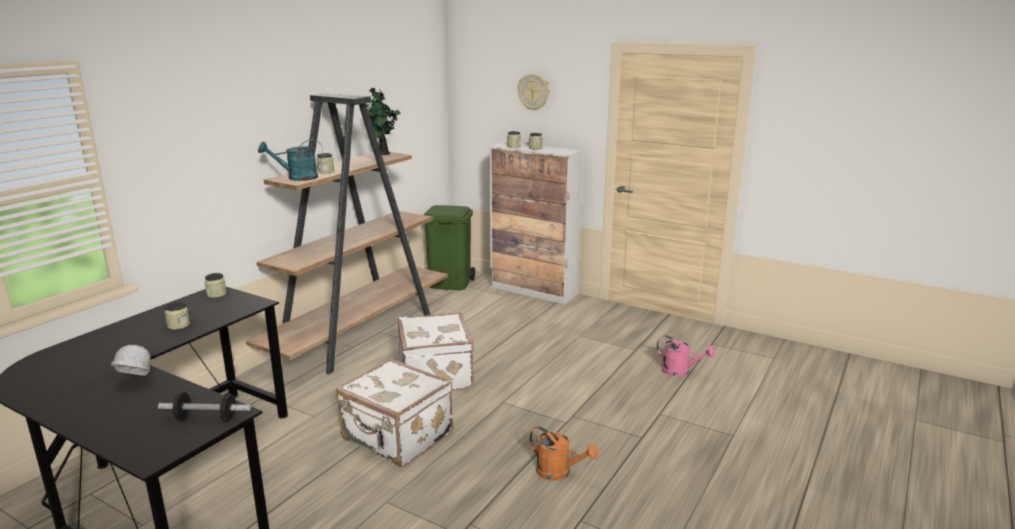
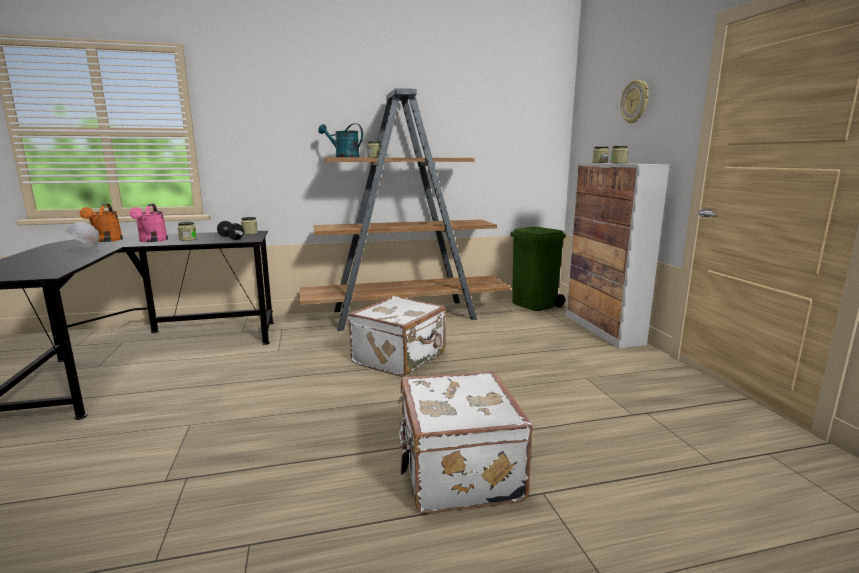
camera: 45 degrees right, 5 degrees down
dumbbell [158,392,251,422] -> dumbbell moved to [217,221,244,240]
white suitcase [336,359,453,467] -> white suitcase moved to [398,371,533,513]
potted plant [364,87,401,155] -> none
orange watering can [529,427,598,481] -> orange watering can moved to [80,204,123,242]
pink watering can [657,335,715,377] -> pink watering can moved to [129,204,168,242]

